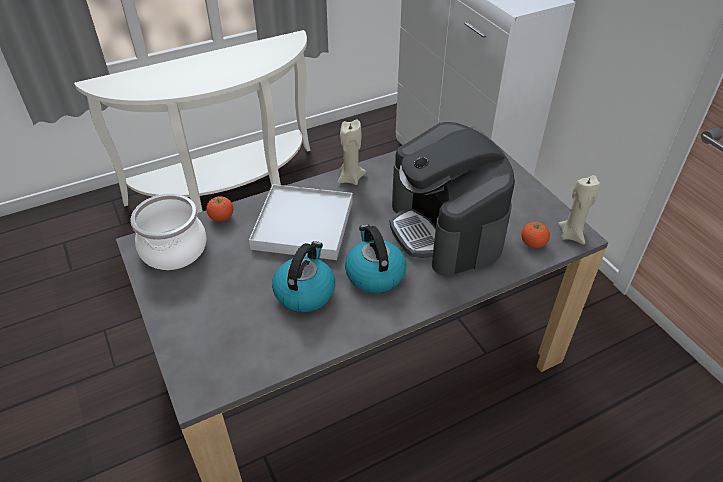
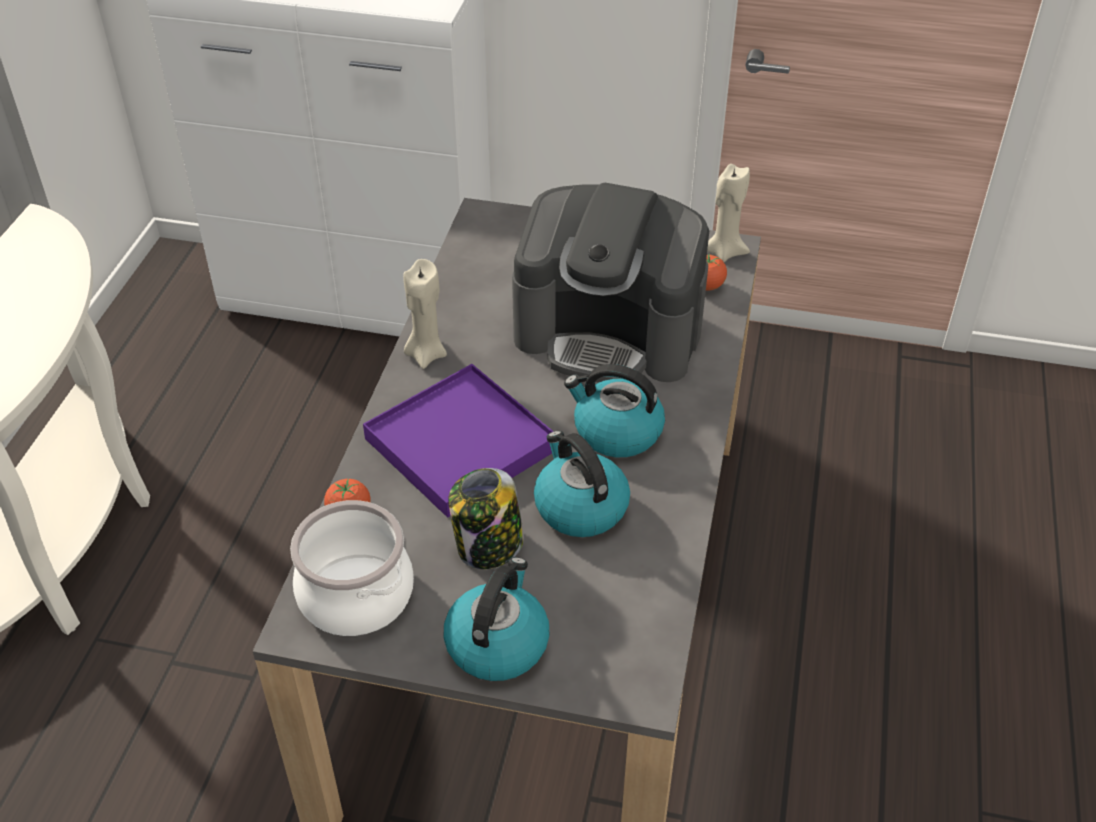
camera: 50 degrees left, 0 degrees up
white tray [249,184,353,260] -> purple tray [363,364,554,518]
none -> kettle [443,557,550,681]
none -> jar [448,468,524,569]

